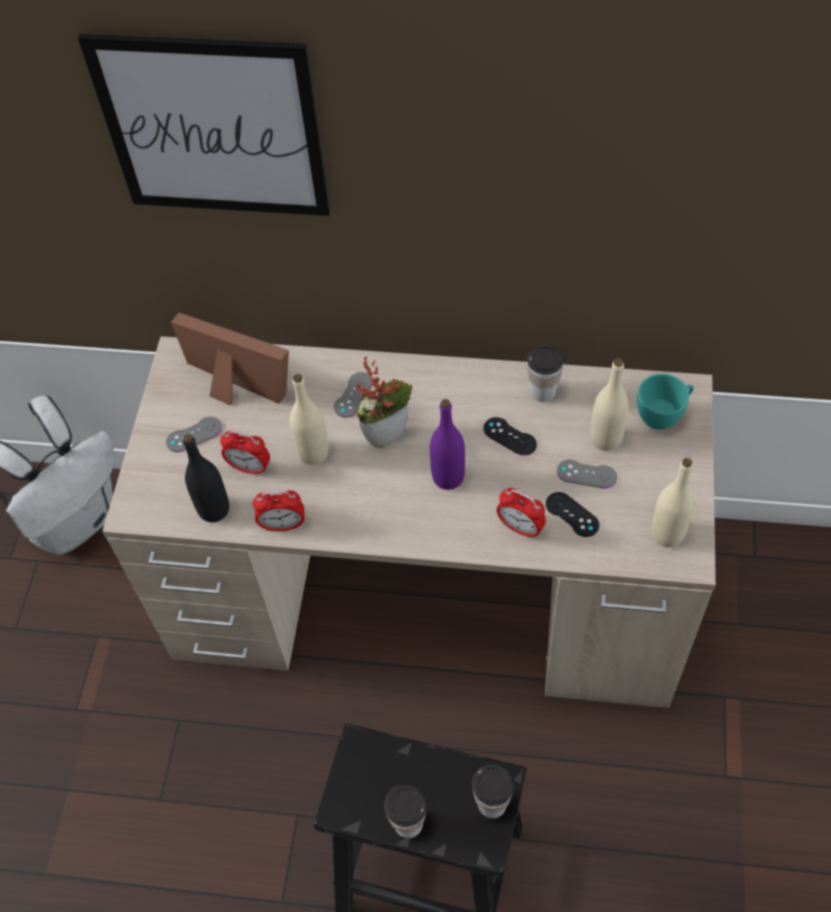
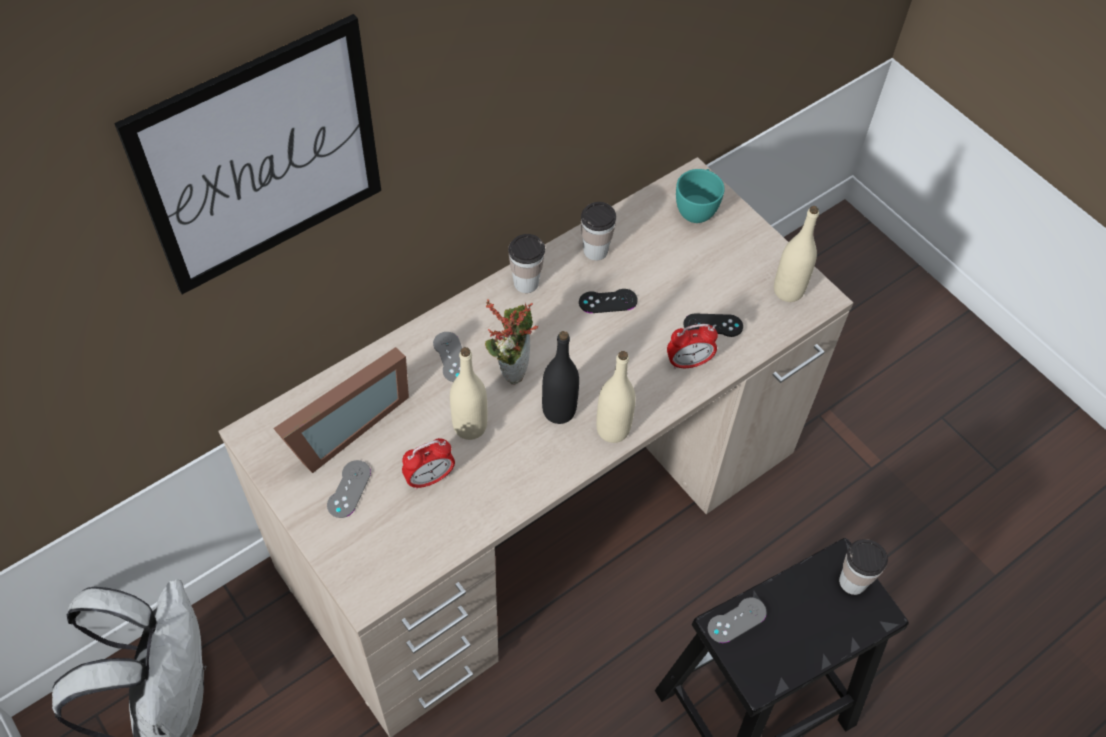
camera: 50 degrees left, 0 degrees up
picture frame [171,313,289,406] -> picture frame turned 150 degrees clockwise [273,347,409,473]
black bottle [183,434,229,522] -> black bottle moved to [542,331,579,424]
alarm clock [253,490,305,531] -> none
cup [384,785,427,838] -> cup moved to [508,234,545,293]
purple bottle [430,399,465,490] -> none
grey game controller [557,460,617,489] -> grey game controller moved to [708,597,767,643]
beige bottle [590,358,629,451] -> beige bottle moved to [596,351,636,443]

